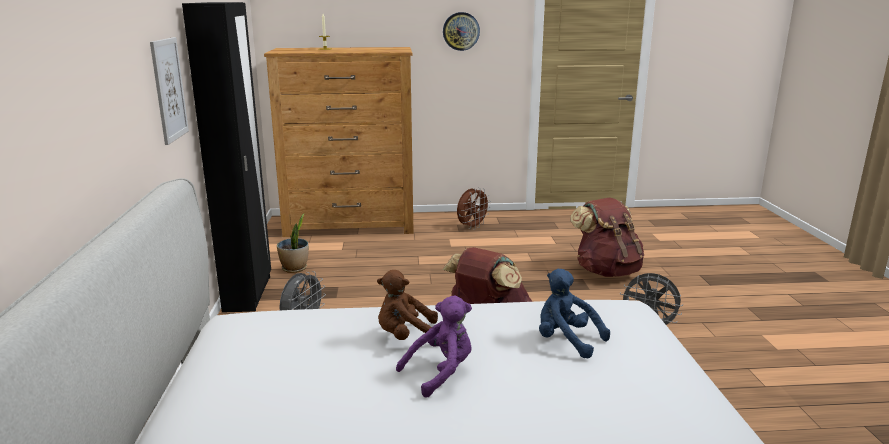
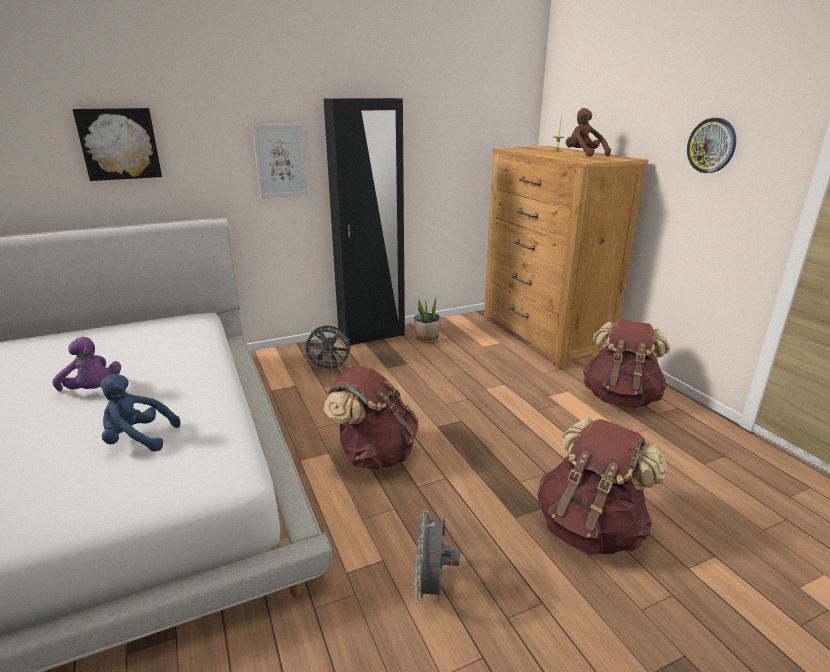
camera: 70 degrees right, 5 degrees up
brown plush toy [377,270,438,340] -> brown plush toy moved to [566,108,611,157]
brown fan [457,187,491,230] -> brown backpack [583,319,670,408]
blue plush toy [539,269,610,358] -> blue plush toy turned 105 degrees counterclockwise [100,374,181,452]
none -> picture [73,108,162,181]

